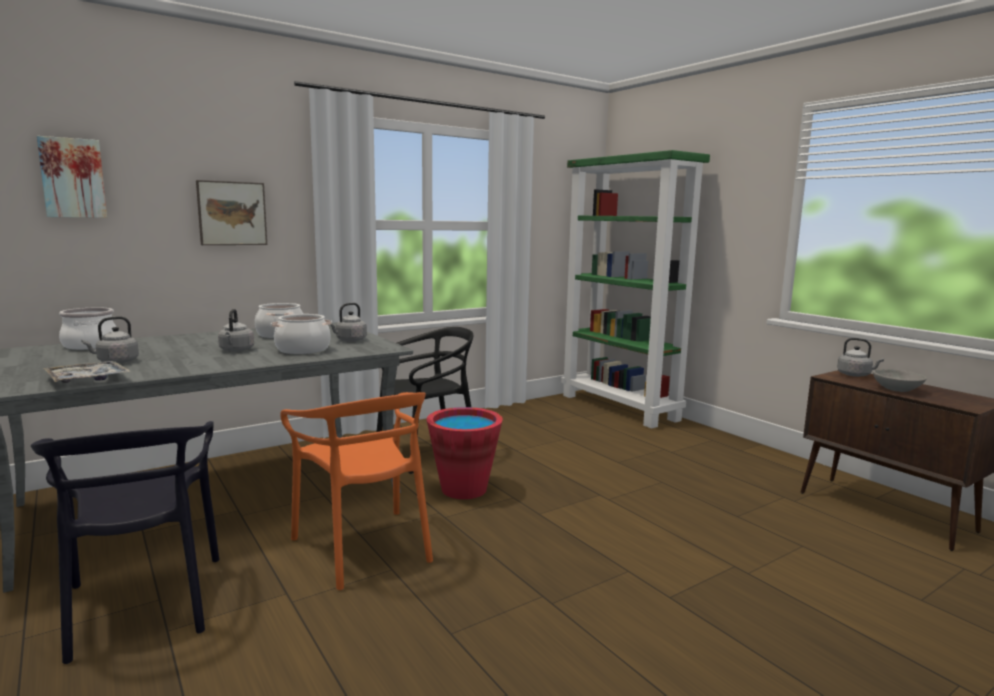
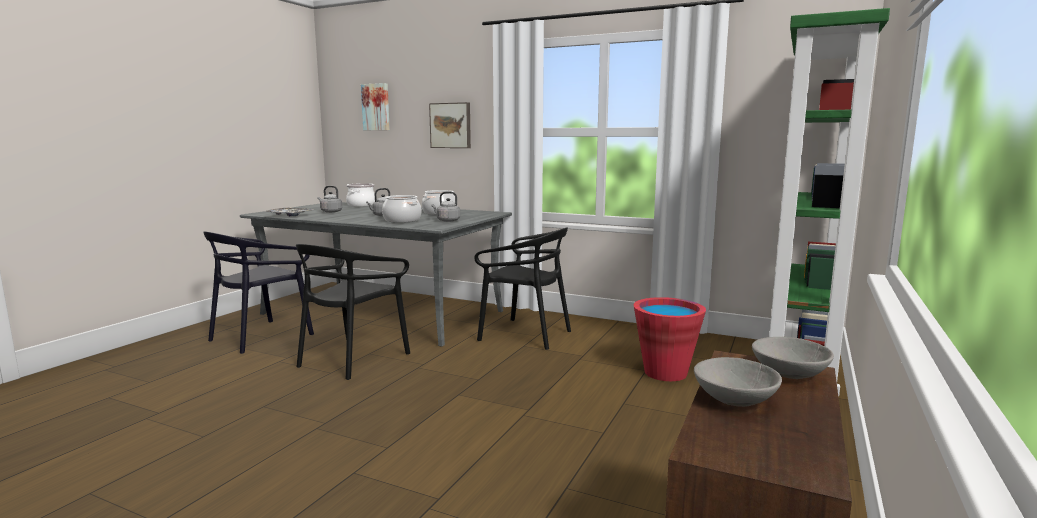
camera: 60 degrees right, 0 degrees up
orange chair [280,392,433,590] -> black chair [296,244,410,380]
red bucket [427,407,503,499] -> red bucket moved to [633,297,706,381]
grey kettle [837,338,884,377] -> grey bowl [752,337,834,379]

